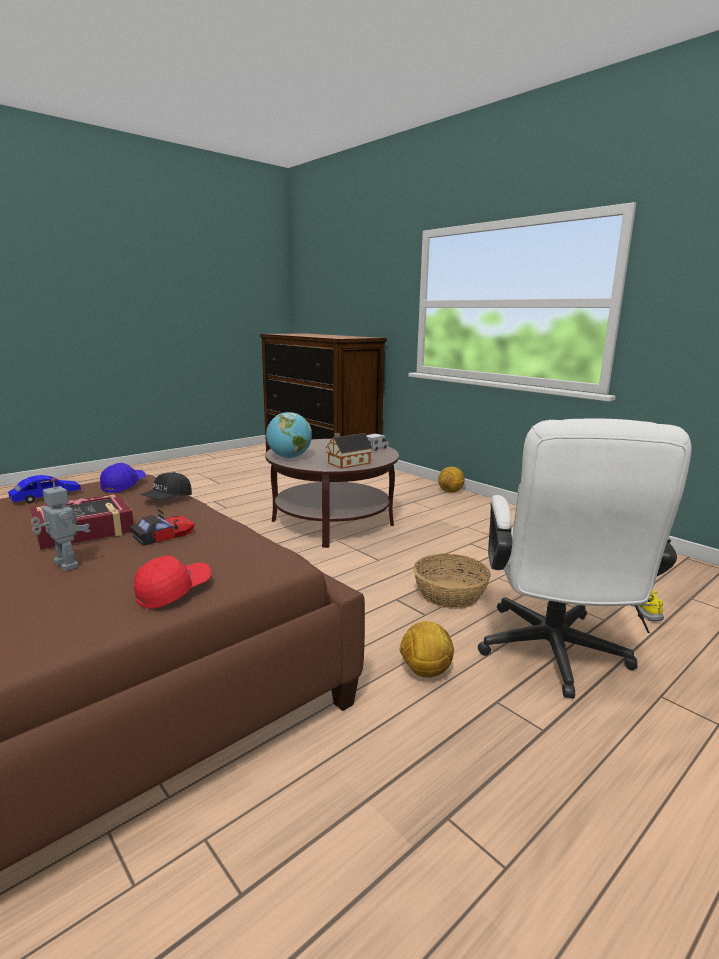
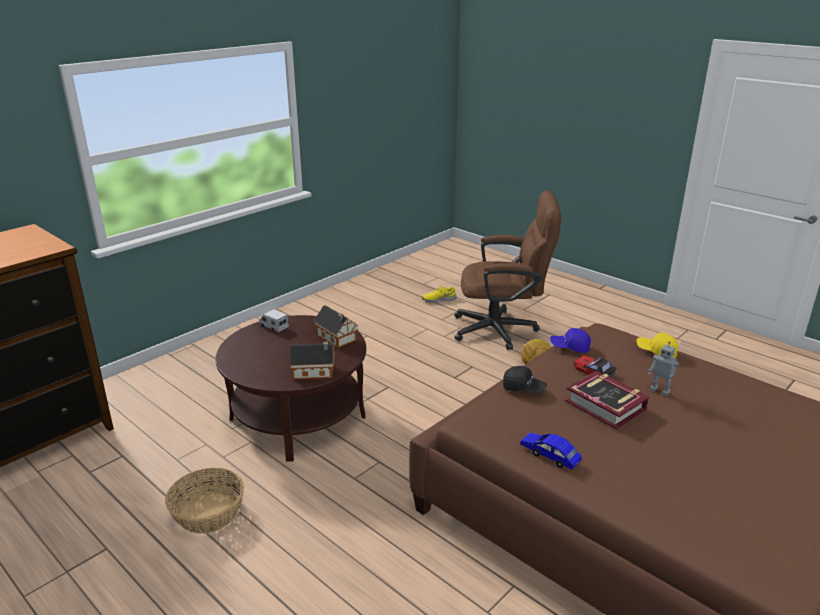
camera: 95 degrees left, 10 degrees up
toy robot [31,478,90,571] -> toy robot turned 90 degrees counterclockwise [648,342,679,396]
blue cap [100,463,146,493] -> blue cap moved to [550,328,591,353]
red cap [134,556,211,609] -> yellow cap [637,333,678,358]
globe [266,412,312,458] -> toy house [290,342,335,379]
basket [413,554,491,609] -> basket moved to [165,468,244,534]
football [438,467,465,493] -> none
white office chair [478,418,692,698] -> brown office chair [454,190,561,350]

